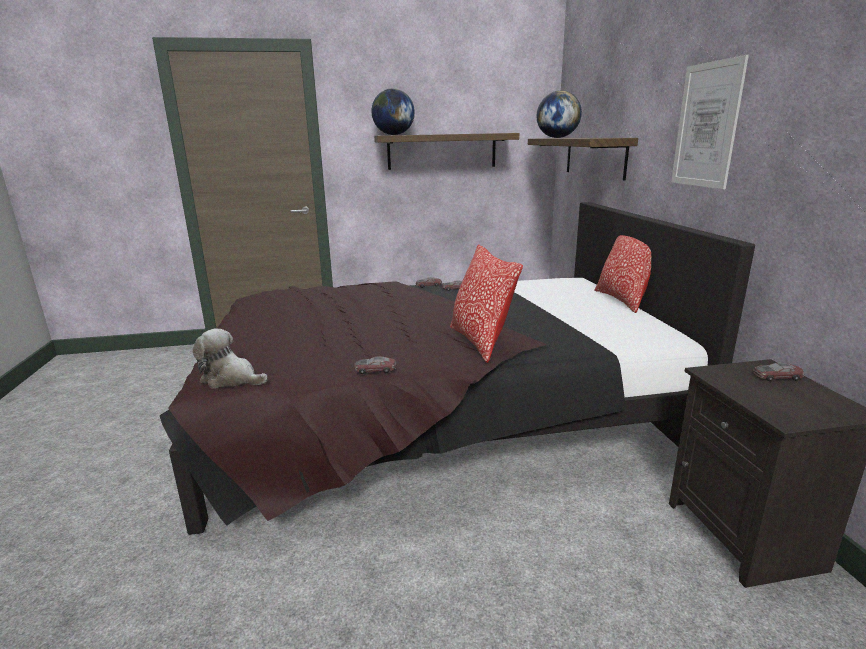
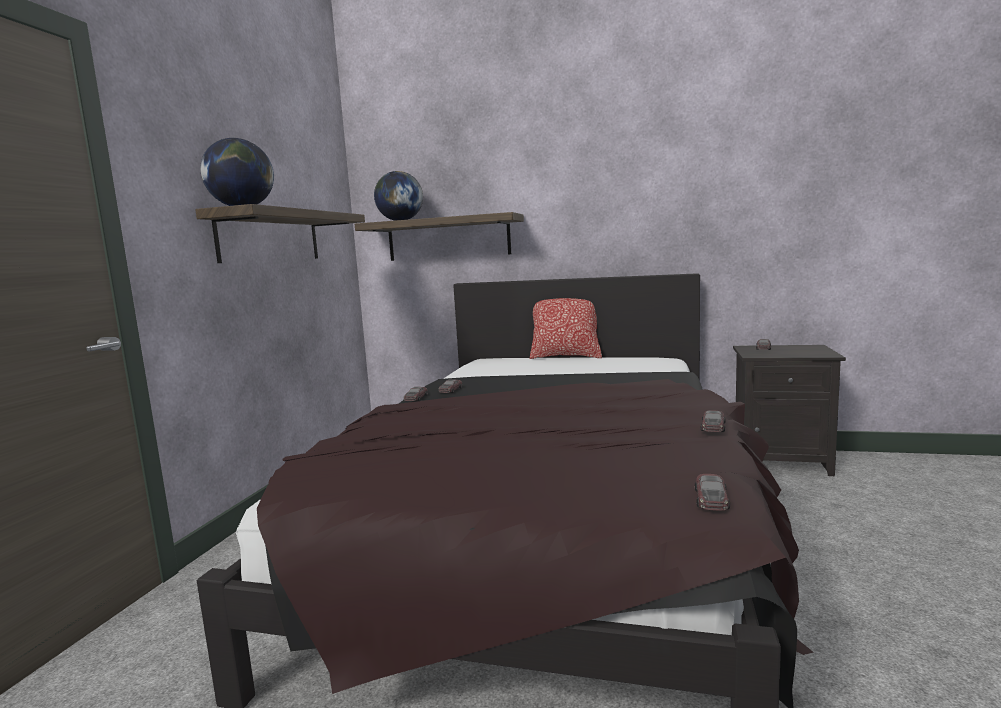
camera: 65 degrees left, 10 degrees down
plush toy [193,328,268,388] -> toy car [695,474,730,511]
pillow [450,244,523,363] -> none
picture [671,55,749,189] -> none

